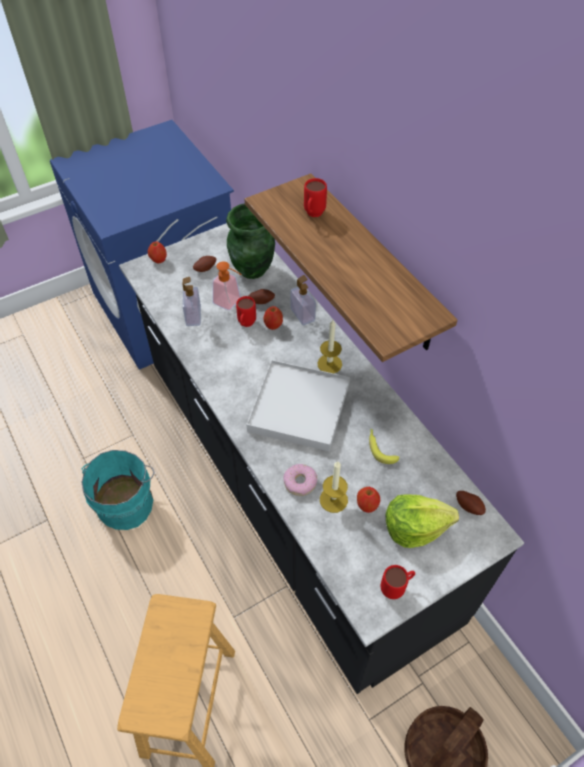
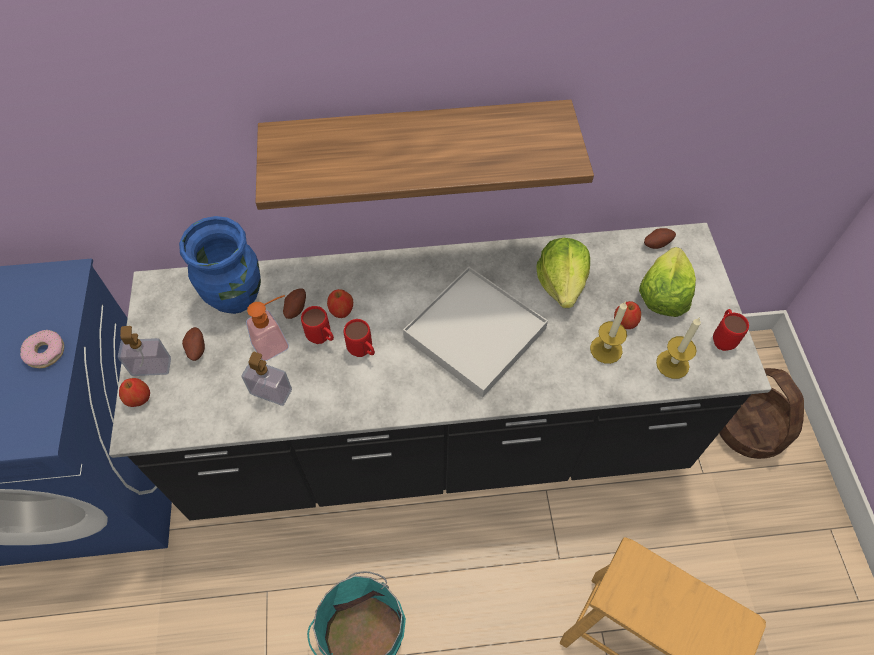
camera: 65 degrees left, 5 degrees up
green vase [226,203,275,279] -> blue vase [179,216,261,314]
donut [283,464,317,496] -> donut moved to [20,330,64,368]
soap dispenser [291,275,316,325] -> soap dispenser moved to [118,326,171,376]
red mug [304,178,327,217] -> red mug moved to [344,319,375,357]
candle [317,320,342,373] -> candle moved to [656,317,701,379]
banana [369,429,399,464] -> lettuce [536,238,590,308]

